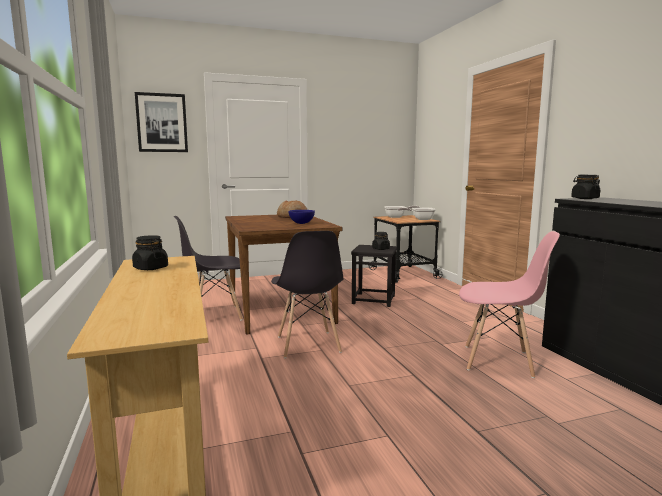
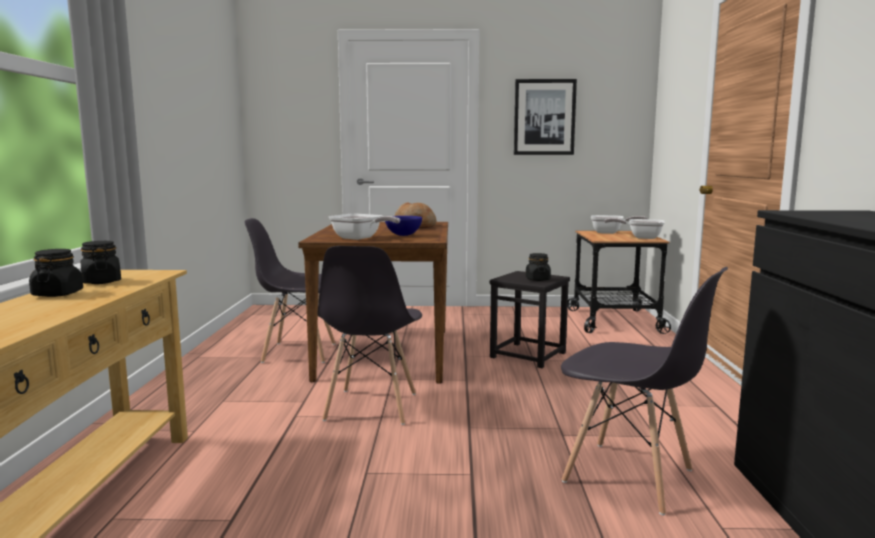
camera: 20 degrees right, 0 degrees up
picture [135,92,188,152] -> picture moved to [514,79,577,155]
pink chair [459,231,560,378] -> grey chair [561,267,728,515]
black jar [571,175,600,199] -> black jar moved to [29,249,83,297]
none -> frying pan [329,214,400,240]

